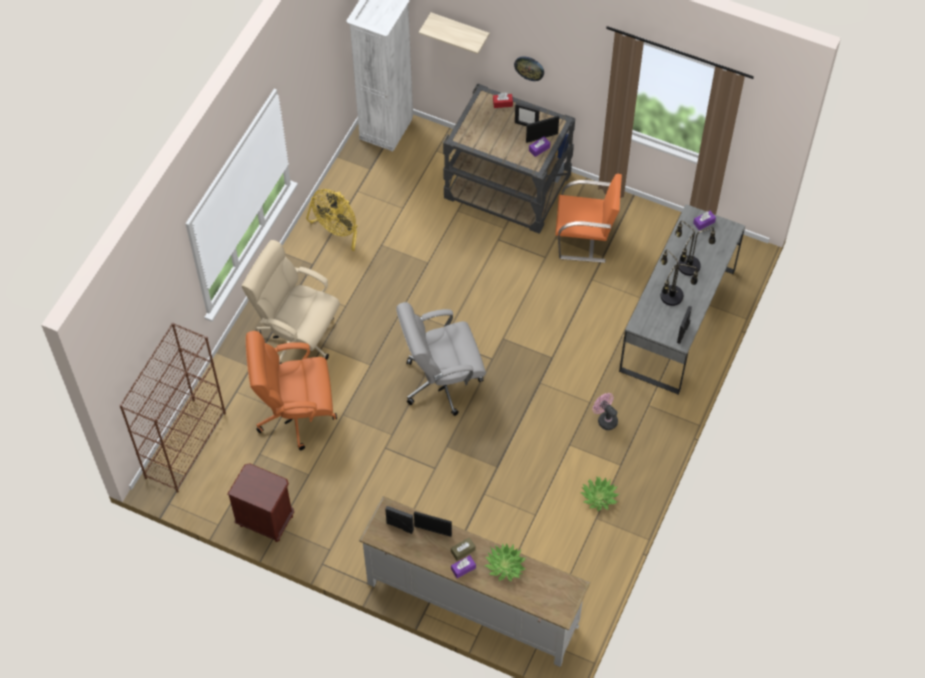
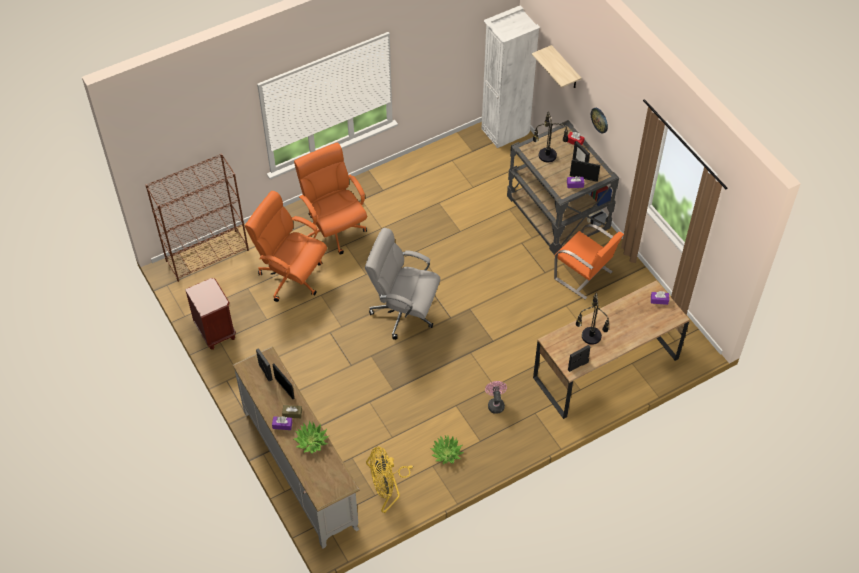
camera: 35 degrees right, 5 degrees down
beige office chair [242,240,340,365] -> orange office chair [294,143,367,255]
yellow fan [306,189,358,251] -> yellow fan moved to [366,446,414,513]
grey desk [619,204,745,395] -> brown desk [533,280,690,419]
table lamp [675,221,715,276] -> table lamp moved to [533,111,568,162]

